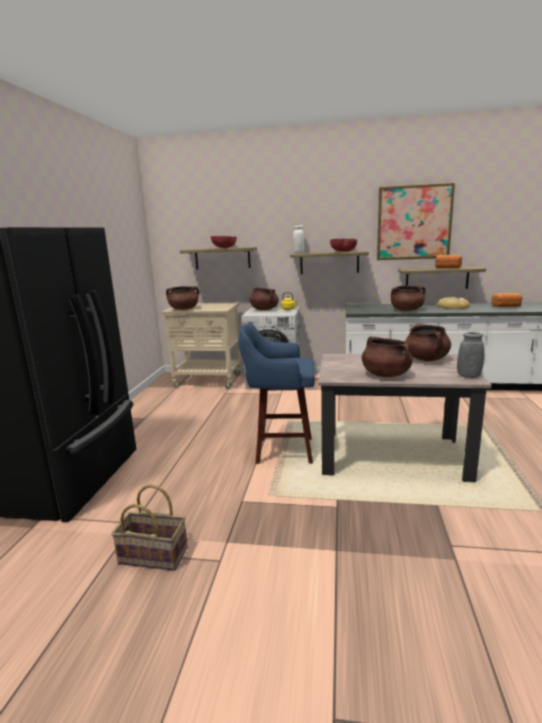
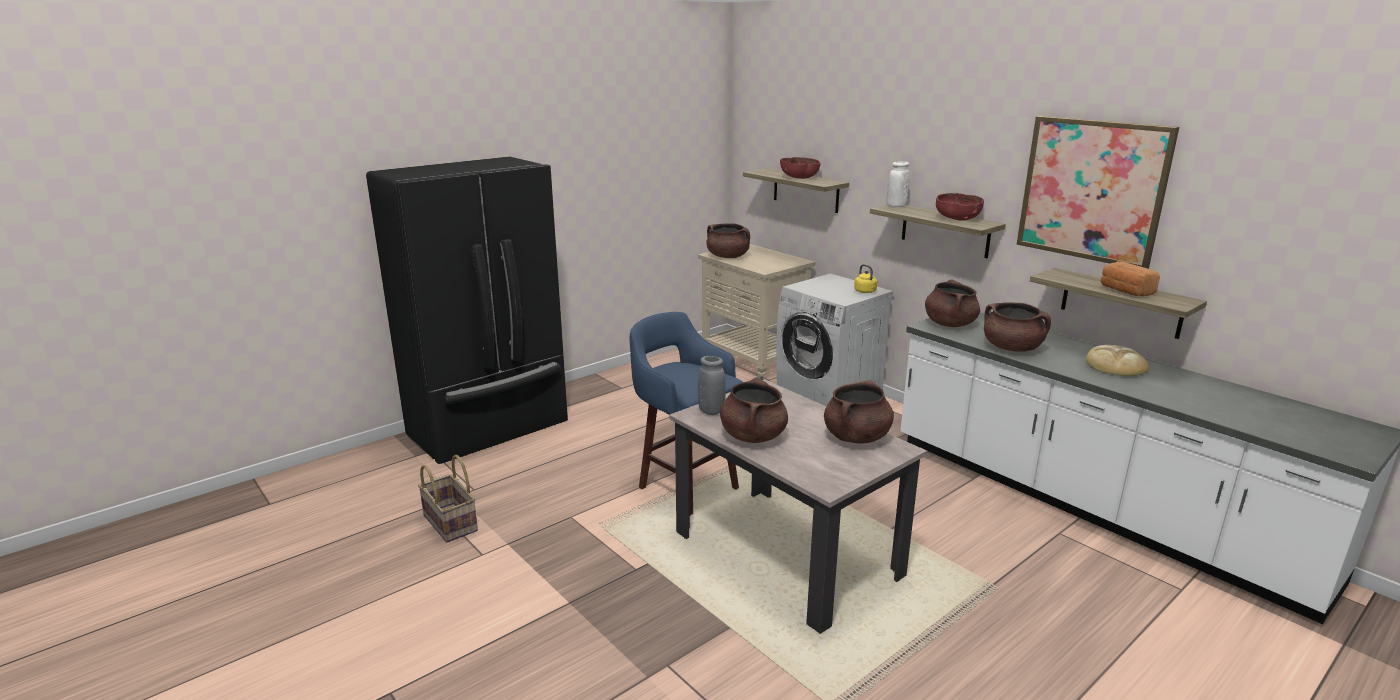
camera: 40 degrees right, 5 degrees up
brown cooking pot [250,287,279,310] -> brown cooking pot moved to [925,279,980,327]
grey vase [457,332,484,378] -> grey vase moved to [698,356,726,415]
bread [491,293,523,307] -> none

